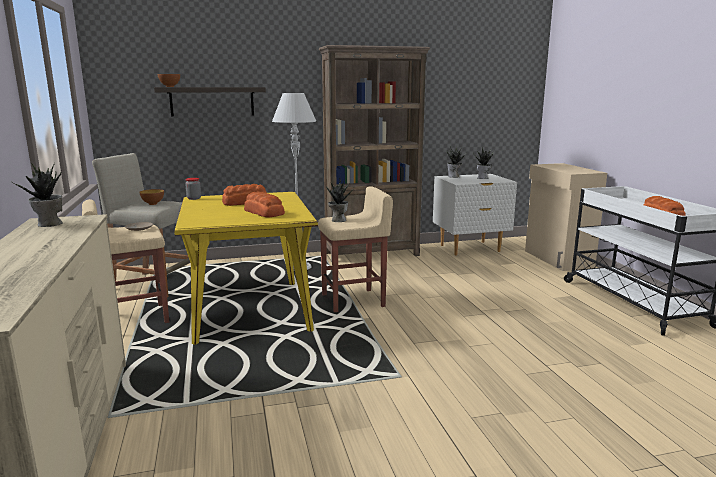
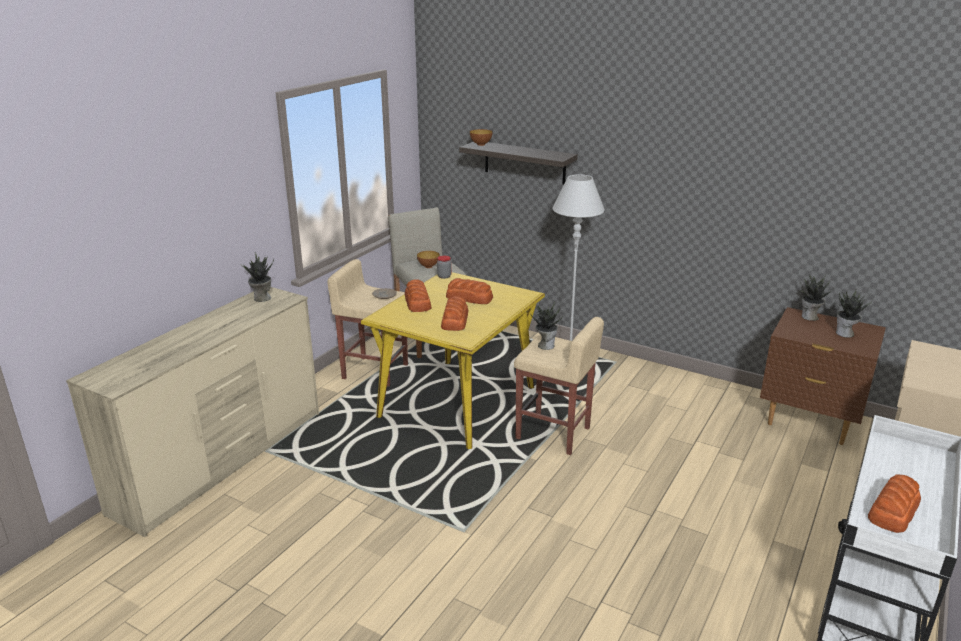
camera: 45 degrees right, 10 degrees up
brown bookcase [319,45,430,262] -> none
white nightstand [433,174,517,256] -> brown nightstand [760,307,886,445]
none -> bread [405,279,432,312]

